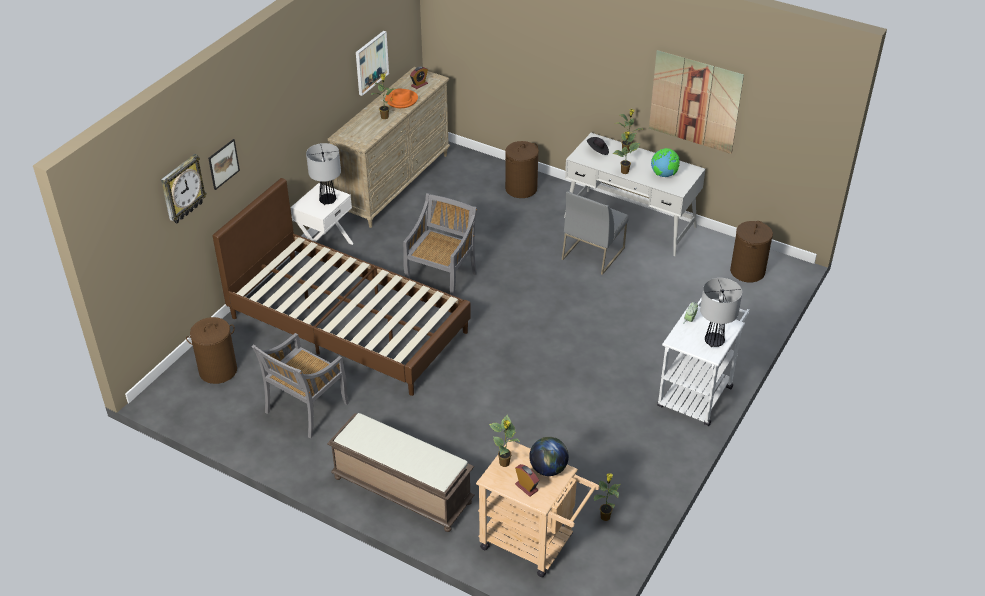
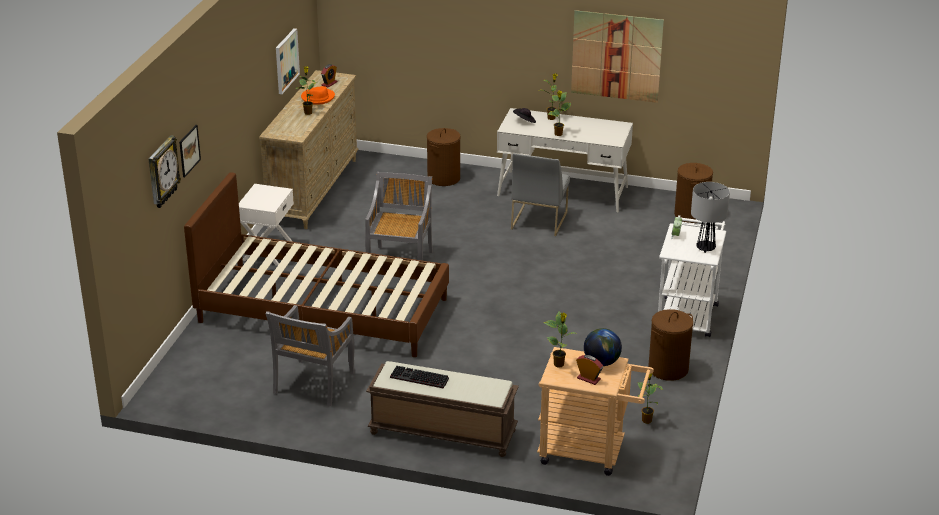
camera: 15 degrees left, 10 degrees down
brown laundry basket [186,317,237,384] -> brown laundry basket moved to [648,309,693,381]
table lamp [306,143,341,205] -> none
globe [651,148,680,177] -> none
none -> keyboard [390,366,449,389]

